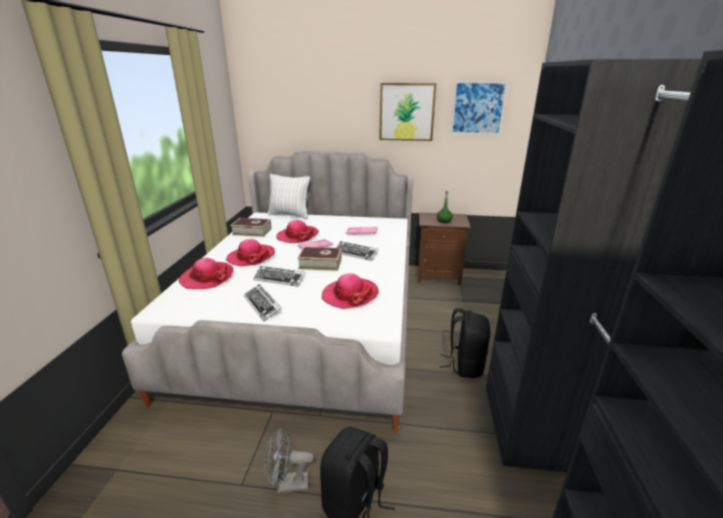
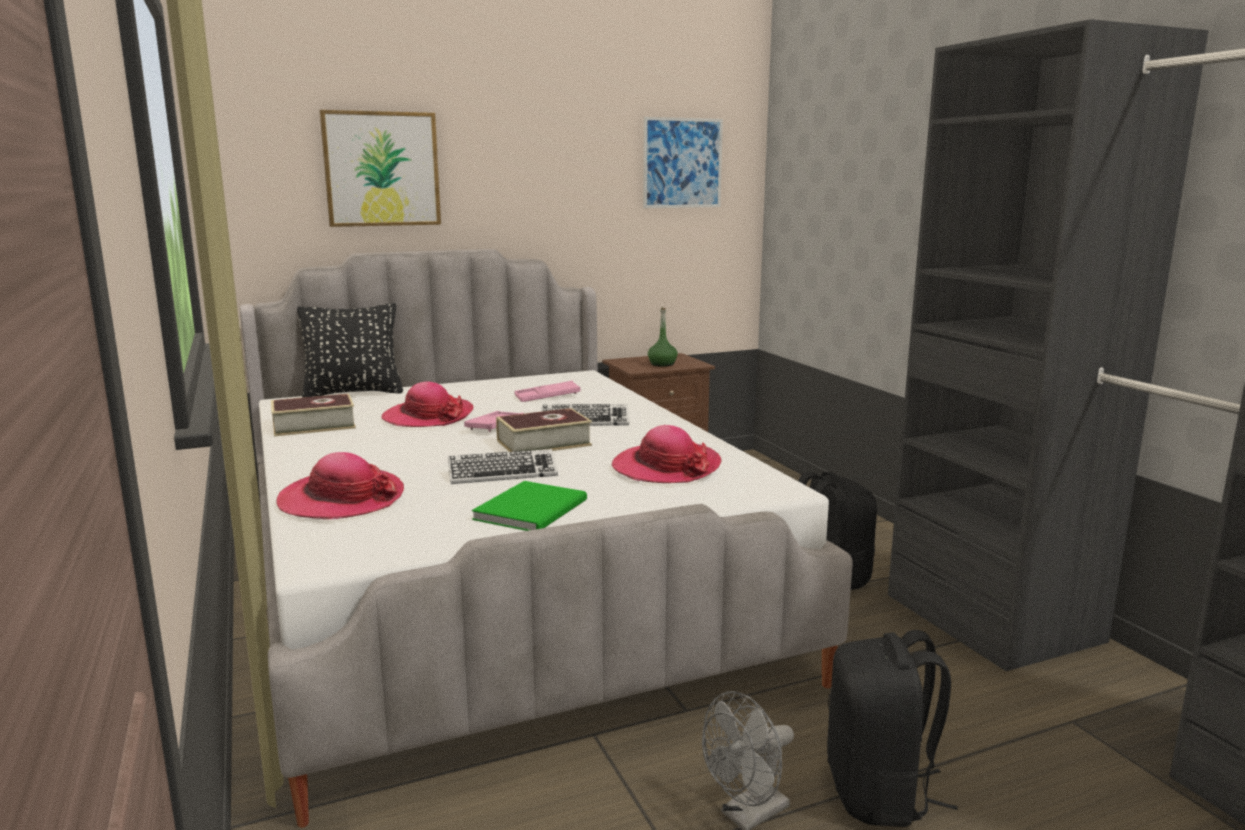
camera: 30 degrees left, 10 degrees down
hat [226,239,275,266] -> none
keyboard [244,284,282,321] -> green book [472,481,587,531]
white pillow [267,174,310,219] -> black pillow [297,303,403,398]
picture [379,83,436,141] -> picture moved to [320,110,441,227]

